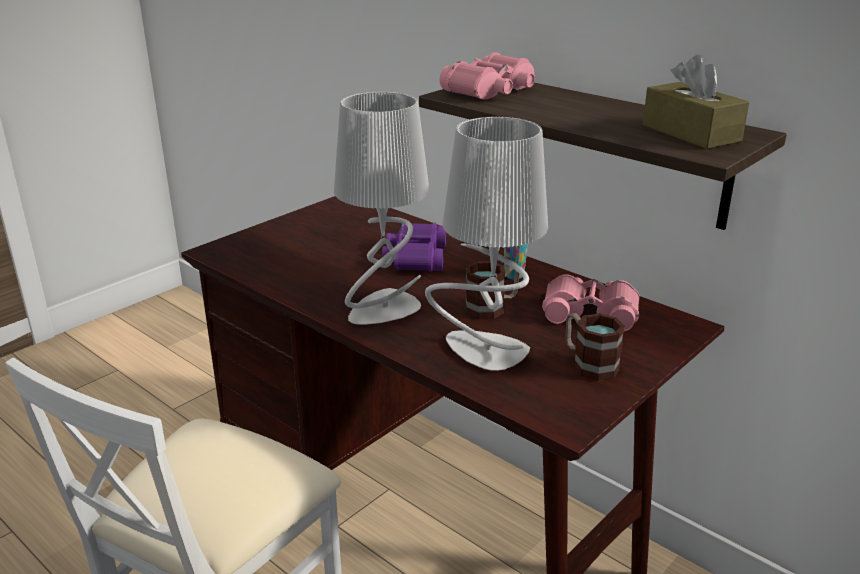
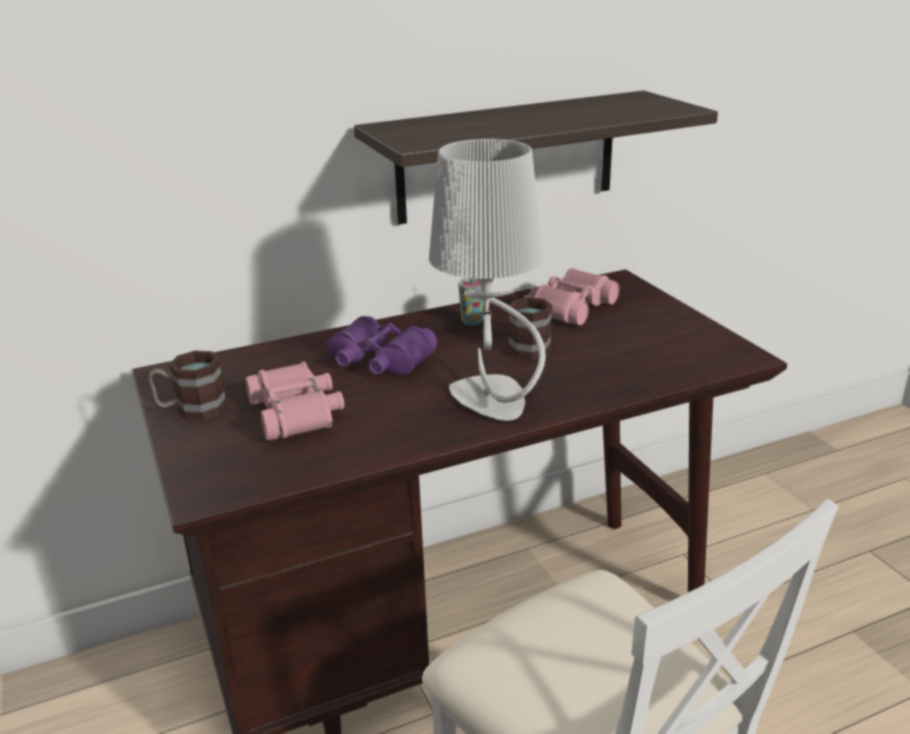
camera: 65 degrees left, 0 degrees up
grey table lamp [425,117,548,371] -> none
pink binoculars [440,52,535,100] -> pink binoculars moved to [245,361,345,441]
mug [566,313,625,381] -> mug moved to [148,351,228,421]
brown tissue box [643,55,749,149] -> none

